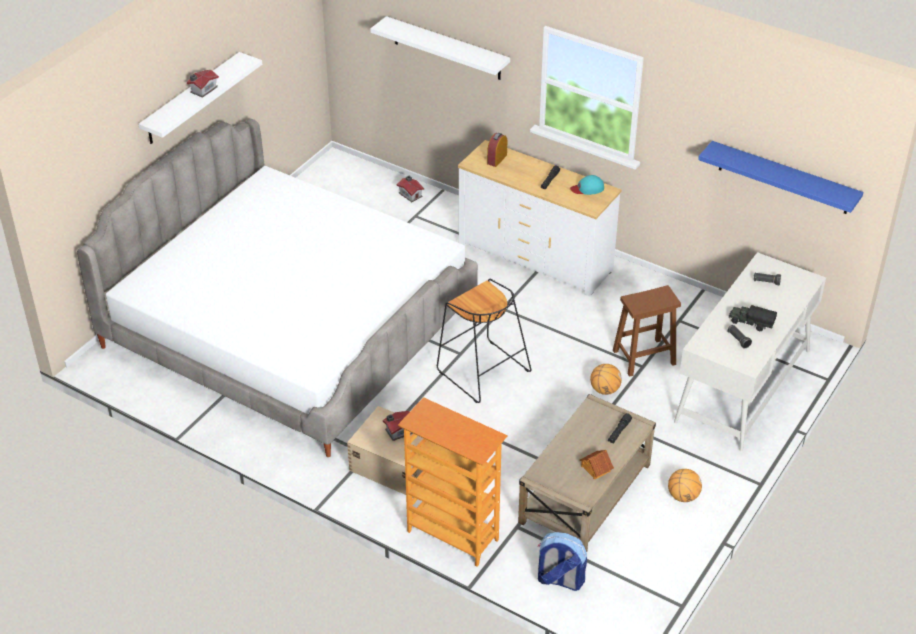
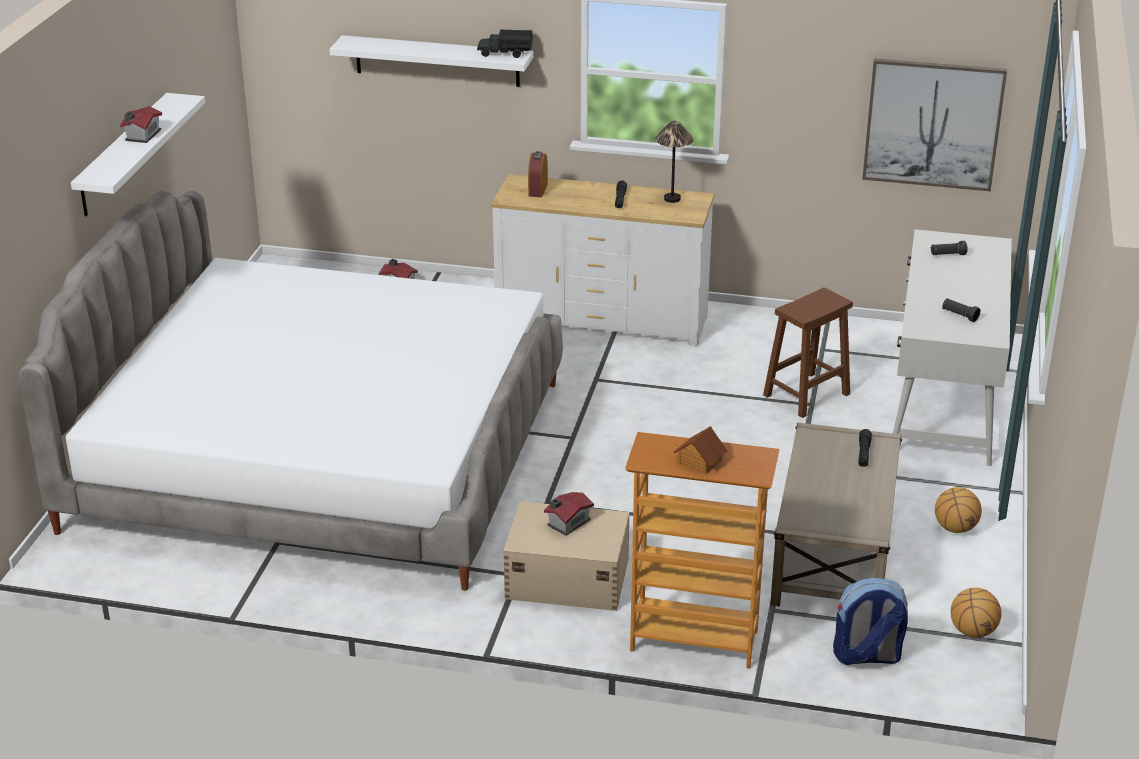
camera: 20 degrees left, 10 degrees down
black stool [437,279,532,403] -> none
turquoise cap [570,175,604,195] -> table lamp [655,121,694,203]
toy house [580,450,614,480] -> toy house moved to [674,426,728,474]
basketball [590,364,622,395] -> basketball moved to [951,588,1001,638]
blue shelf [698,141,863,214] -> picture [862,58,1007,191]
toy truck [729,305,777,331] -> toy truck moved to [477,30,533,58]

